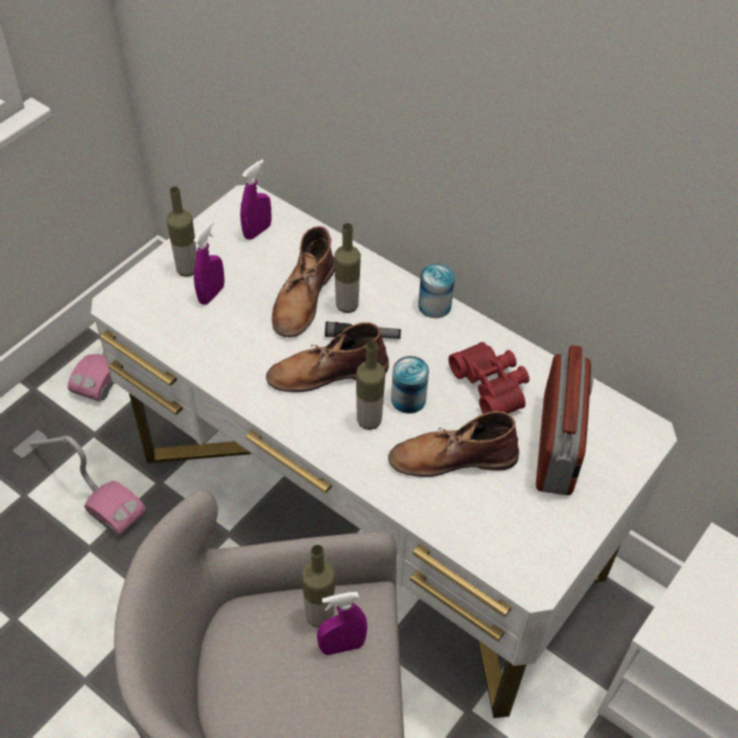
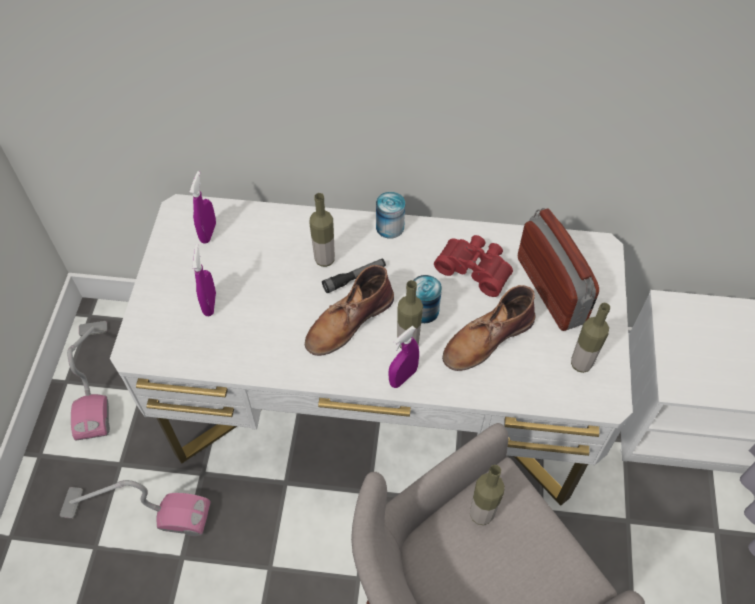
camera: 30 degrees left, 5 degrees up
bottle [166,186,197,277] -> bottle moved to [571,303,610,373]
brown boot [272,226,335,338] -> none
purple spray bottle [317,592,367,655] -> purple spray bottle moved to [388,326,419,388]

